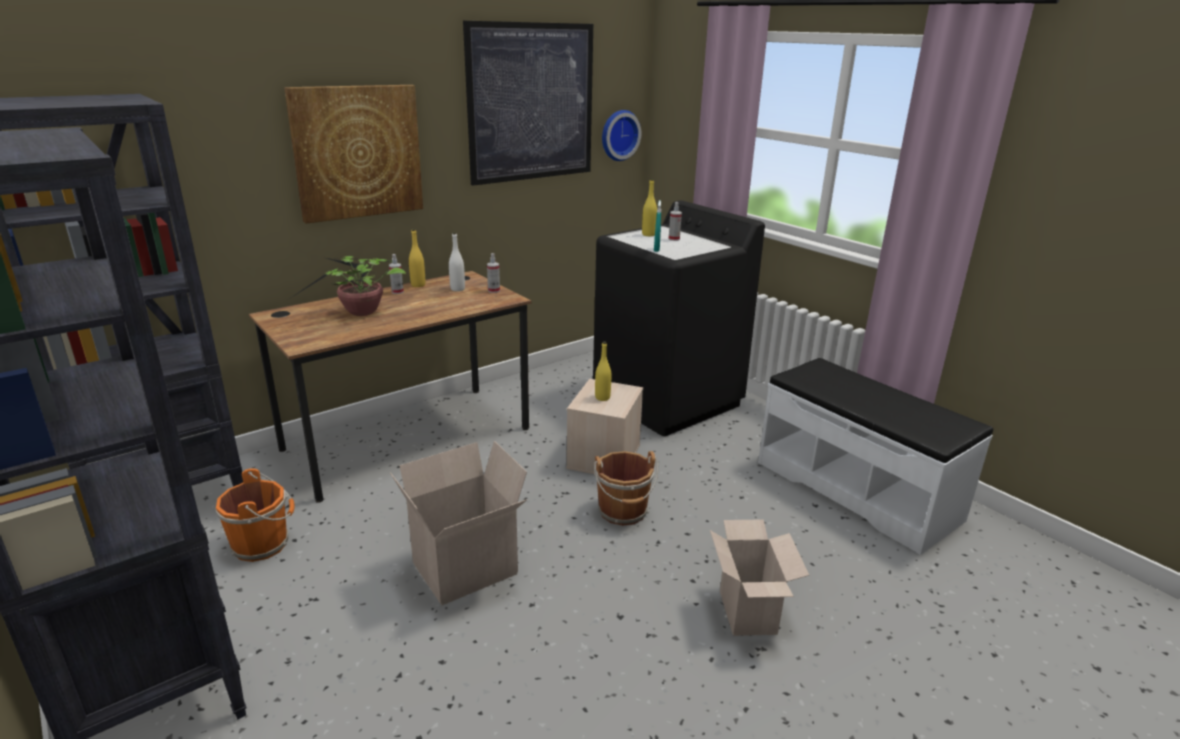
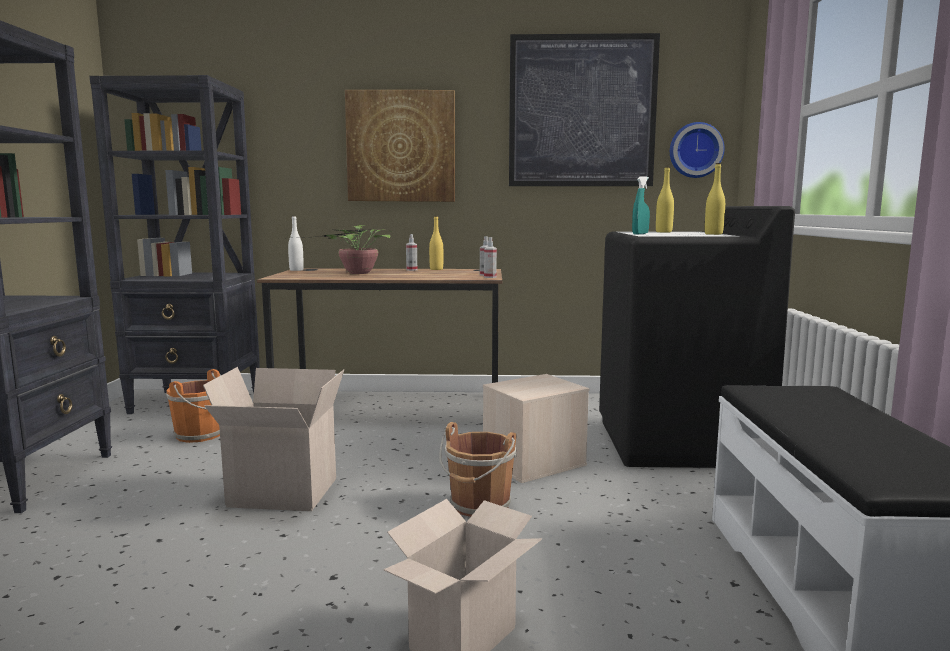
camera: 40 degrees right, 15 degrees down
white bottle [449,232,465,291] -> white bottle moved to [288,215,304,271]
yellow bottle [595,341,611,401] -> yellow bottle moved to [705,163,725,235]
spray bottle [669,202,682,241] -> spray bottle moved to [484,237,497,278]

